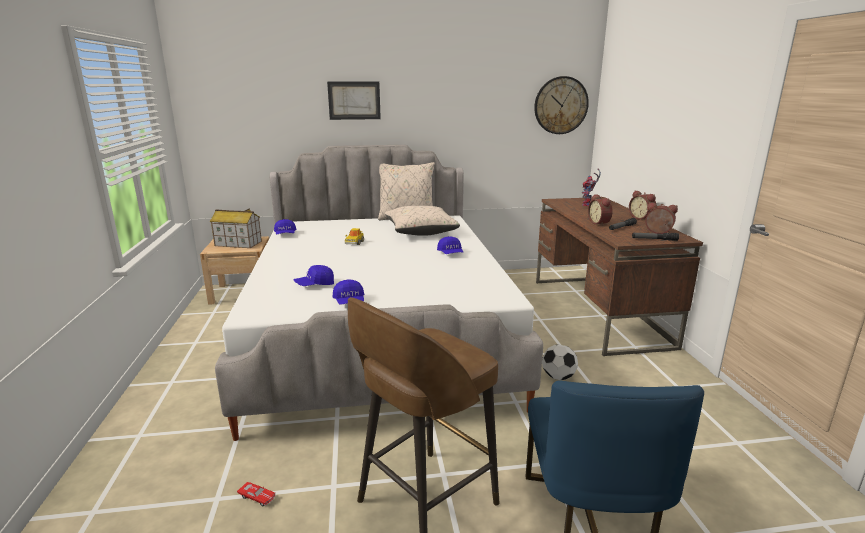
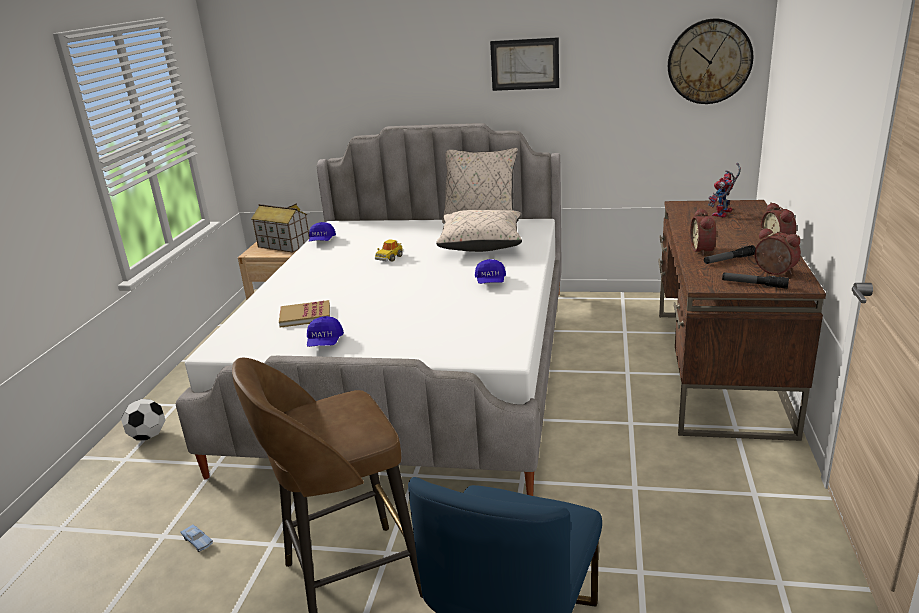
camera: 20 degrees right, 5 degrees up
red toy car [237,482,276,506] -> blue toy car [180,524,213,552]
blue cap [294,265,334,286] -> book [279,300,330,328]
picture [327,82,381,120] -> picture moved to [490,37,559,91]
football [542,345,578,380] -> football moved to [121,399,165,441]

